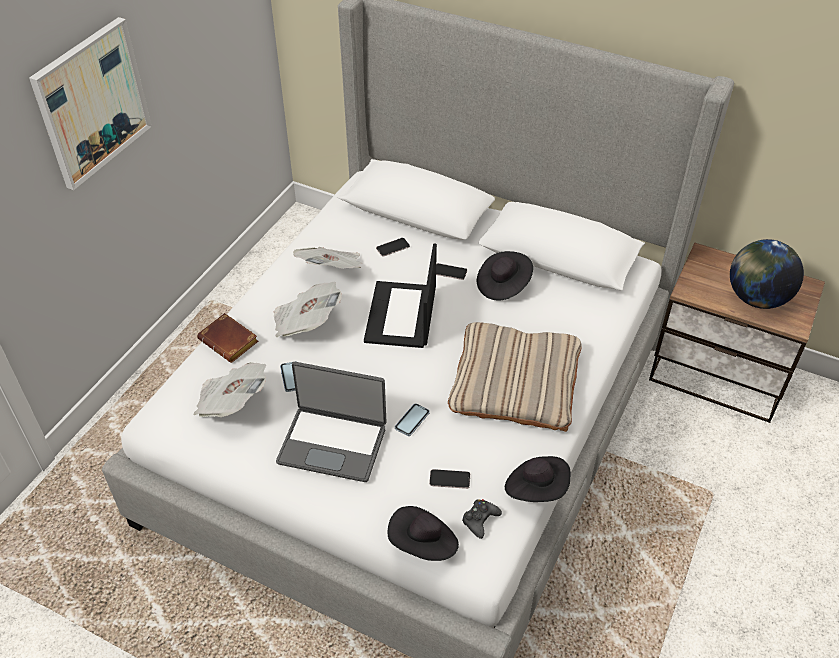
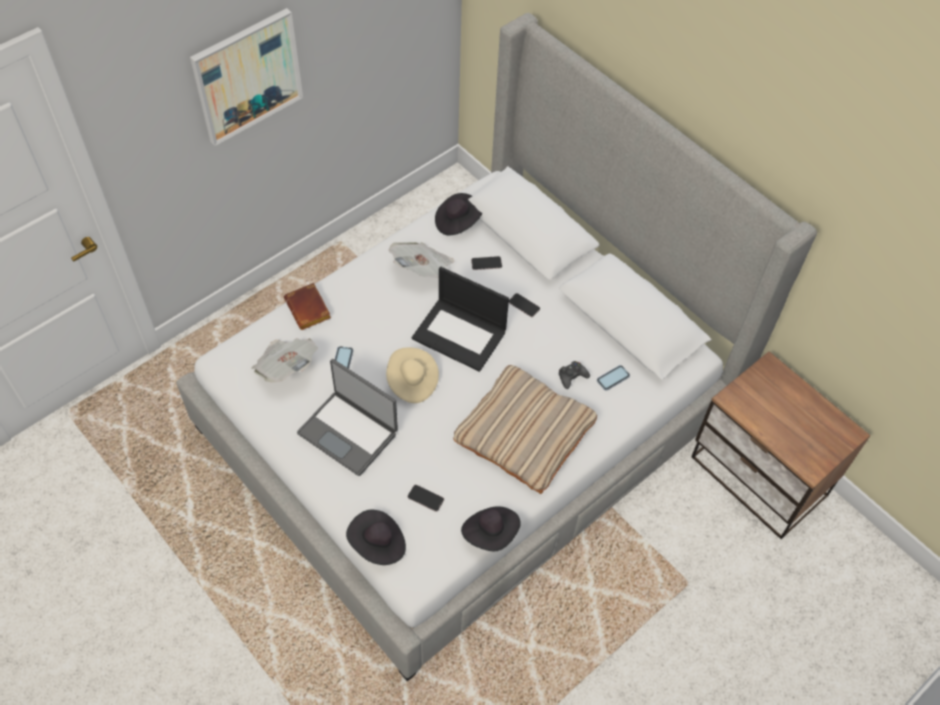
camera: 20 degrees right, 10 degrees up
newspaper [274,282,342,337] -> none
laptop [364,243,437,348] -> laptop turned 90 degrees counterclockwise [412,266,509,372]
phone [395,404,430,436] -> phone moved to [597,365,630,391]
black game controller [462,499,502,539] -> black game controller moved to [559,361,590,389]
black hat [477,251,533,301] -> black hat moved to [435,193,482,235]
globe [730,239,804,309] -> none
none -> beige hat [386,347,439,403]

